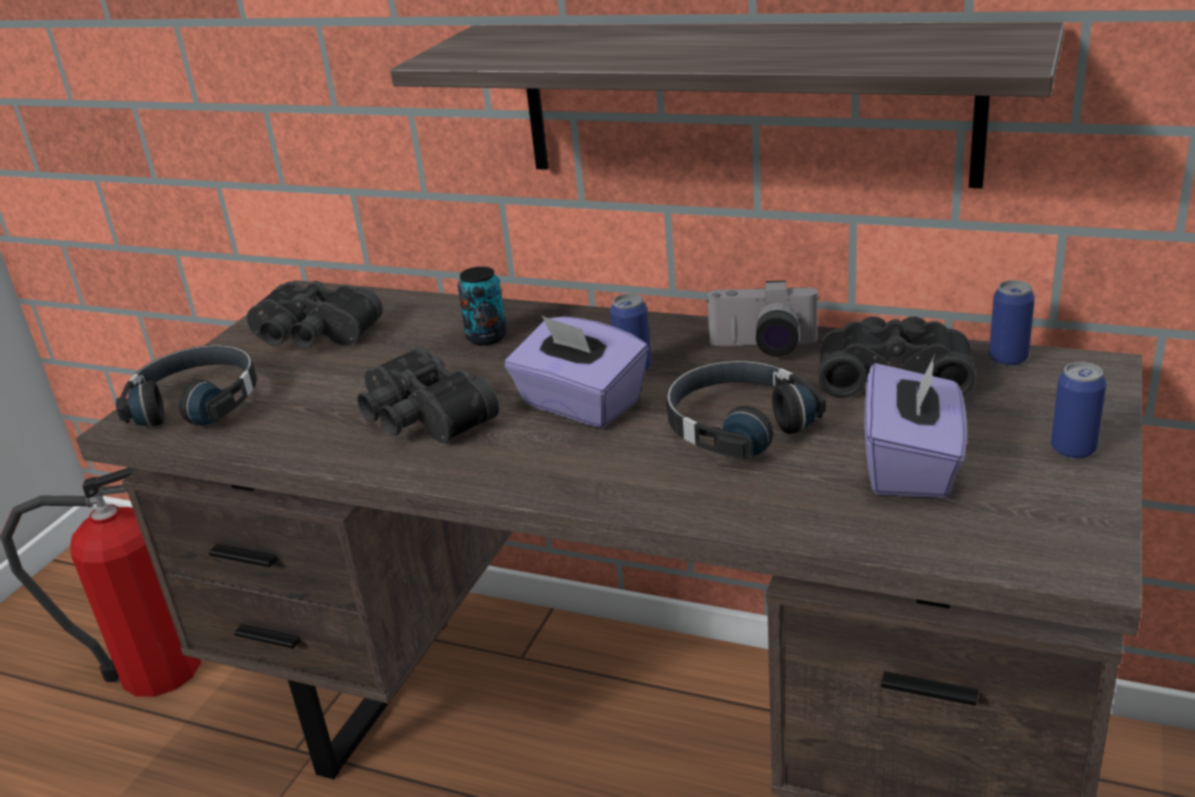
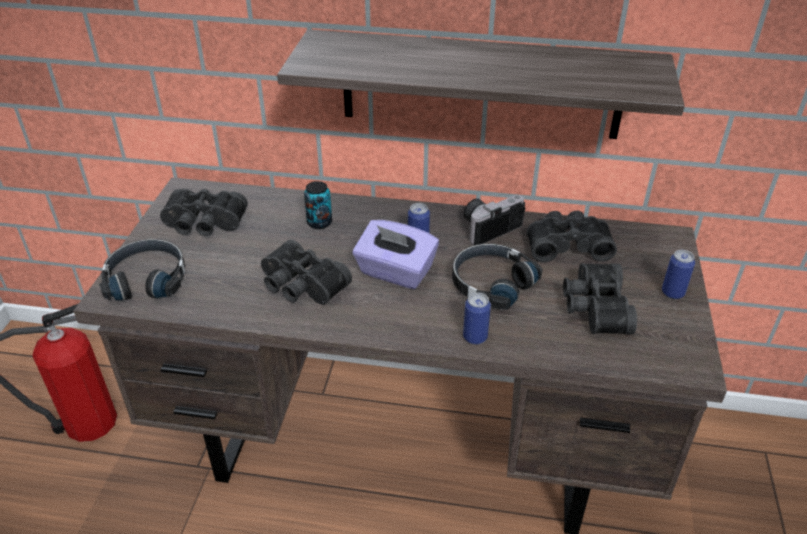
camera: 15 degrees left, 10 degrees up
camera [705,281,820,357] -> camera turned 150 degrees clockwise [464,195,525,245]
purple tissue box [865,355,967,498] -> black binoculars [563,263,637,334]
can [989,280,1035,366] -> can moved to [463,293,491,345]

